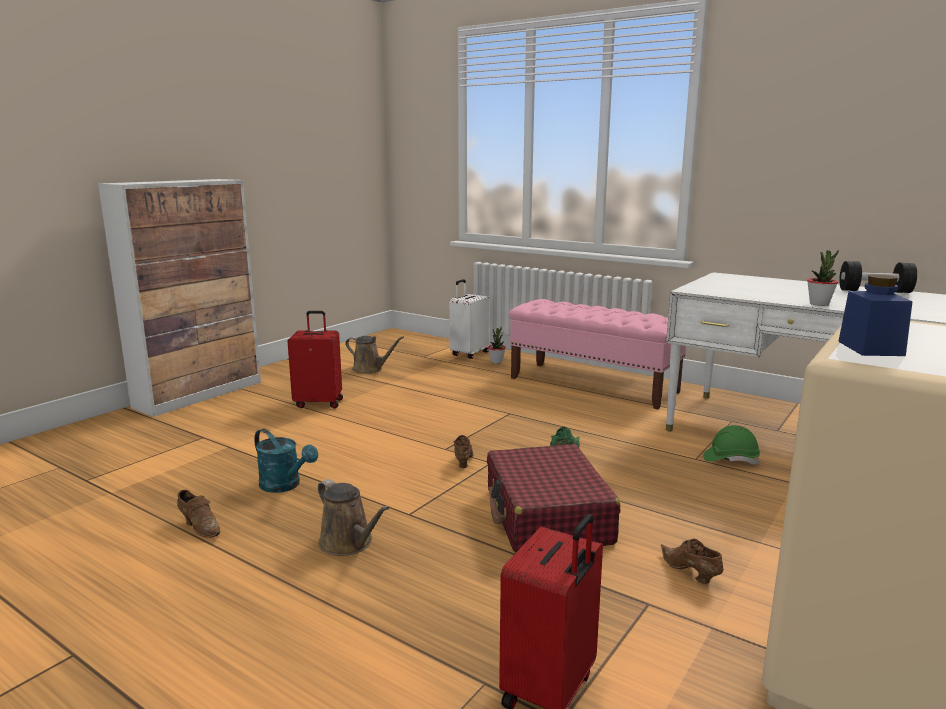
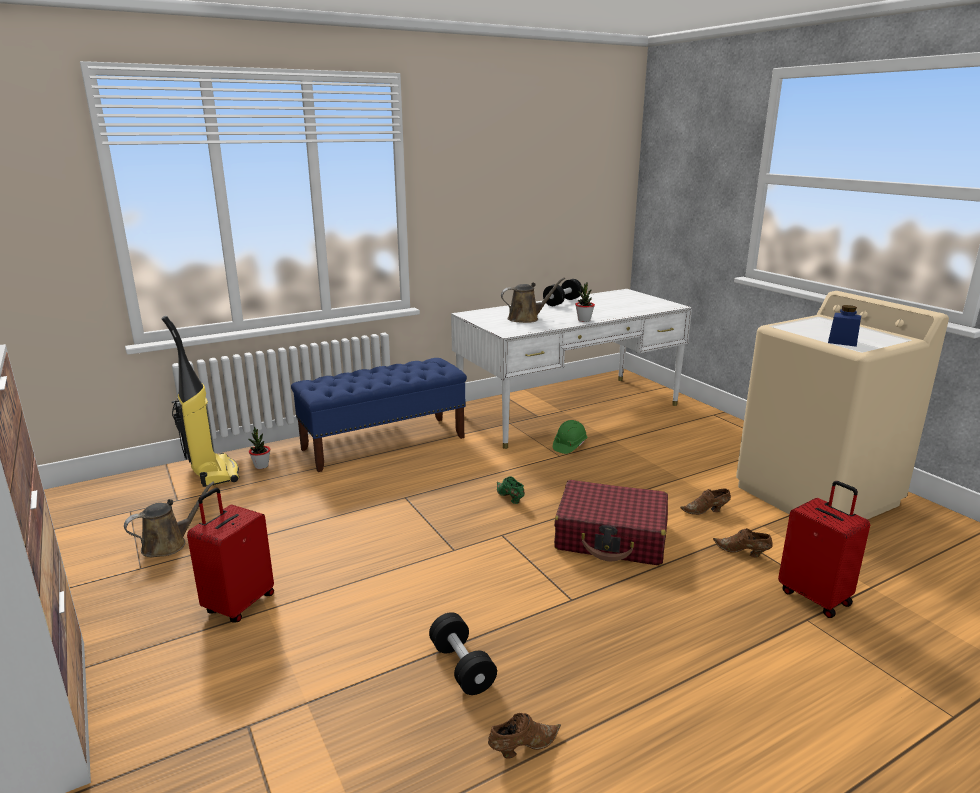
camera: 65 degrees left, 5 degrees up
turquoise watering can [254,429,318,493] -> black dumbbell [429,612,497,695]
brown watering can [318,479,389,556] -> brown watering can moved to [501,277,565,323]
white suitcase [449,279,490,359] -> vacuum cleaner [161,316,239,487]
brown shoe [454,435,474,468] -> brown shoe moved to [713,528,773,557]
pink bench [509,299,686,409] -> blue bench [291,358,467,472]

